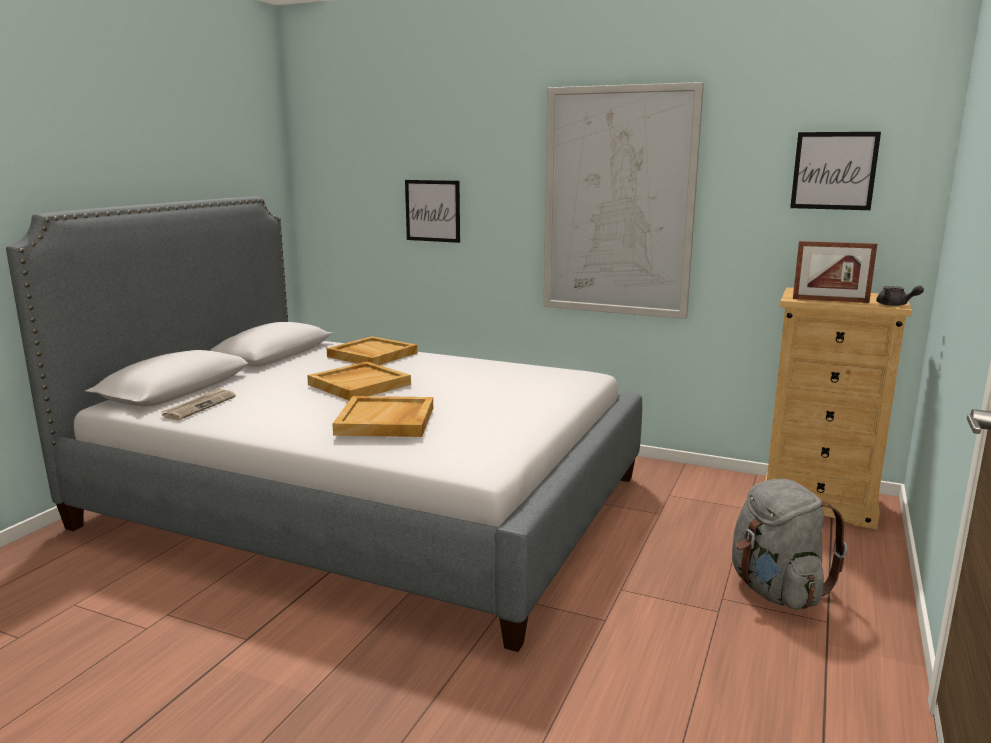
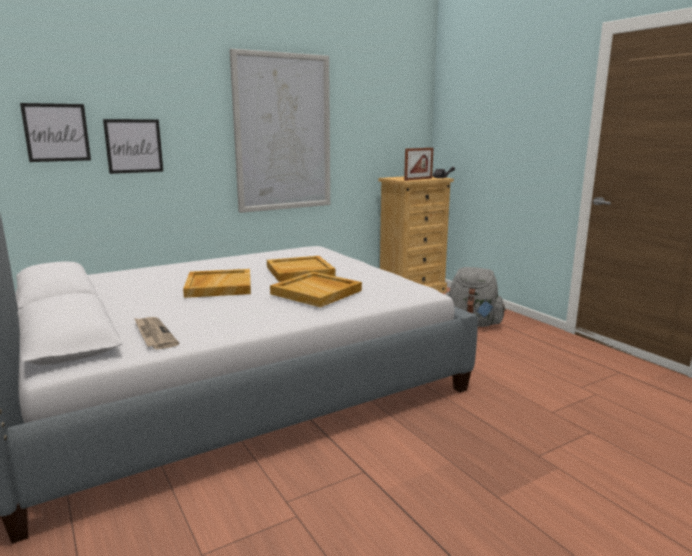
camera: 55 degrees left, 0 degrees up
beige tray [327,336,417,365] -> beige tray moved to [267,256,336,282]
picture [790,132,881,210] -> picture moved to [20,103,91,162]

